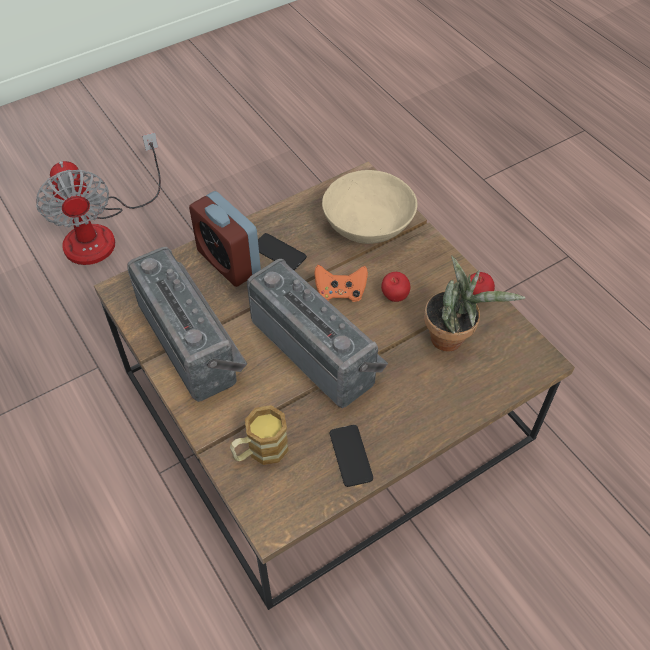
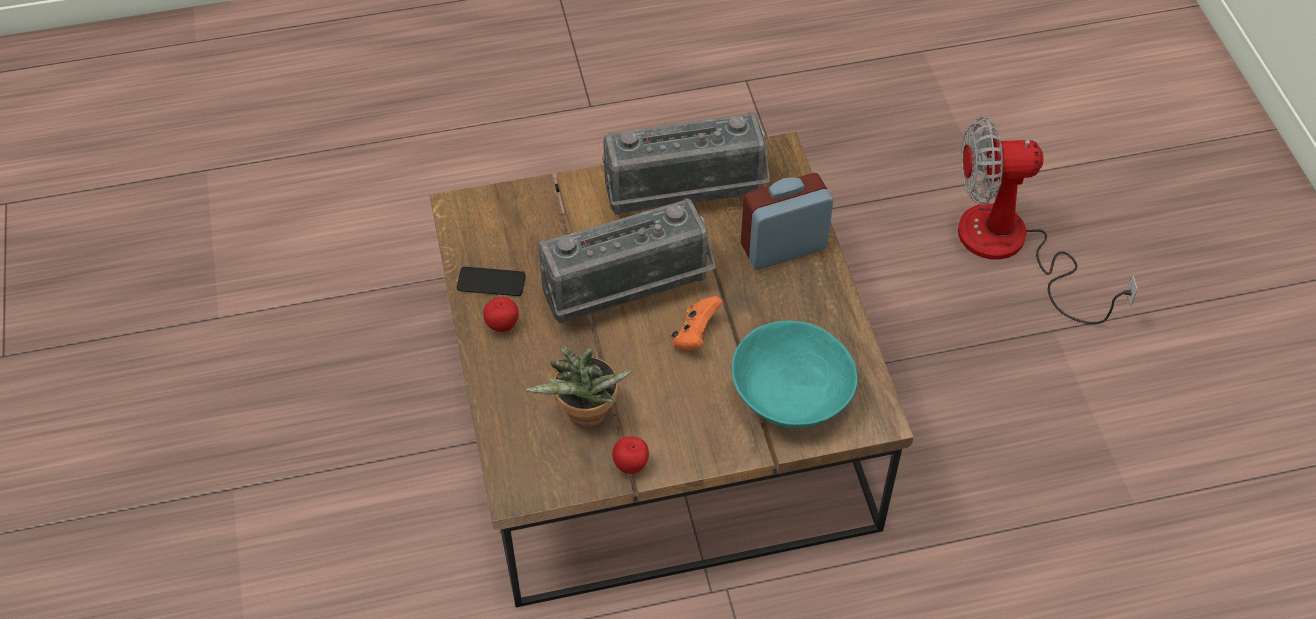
camera: 110 degrees right, 0 degrees up
mug [230,405,289,465] -> none
phone [258,233,307,270] -> none
beige bowl [322,170,417,244] -> turquoise bowl [732,321,858,428]
apple [381,272,410,302] -> apple moved to [483,297,519,332]

